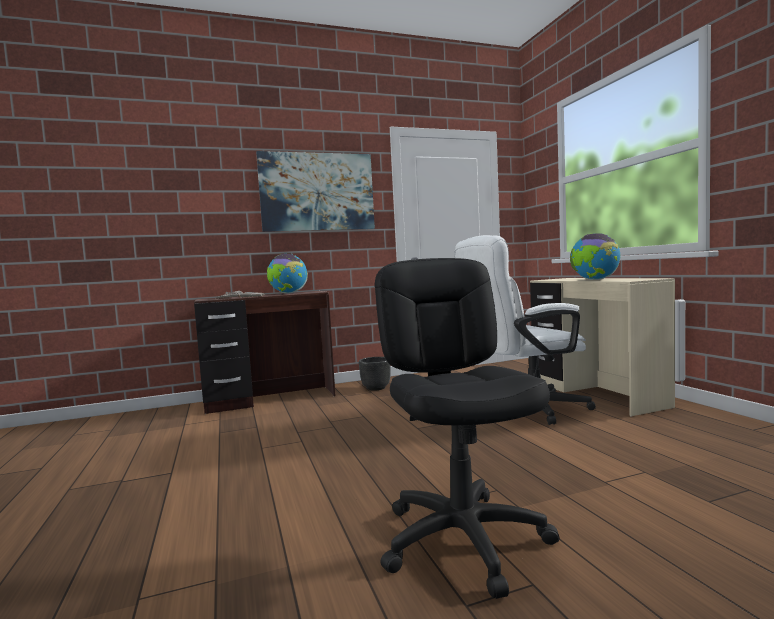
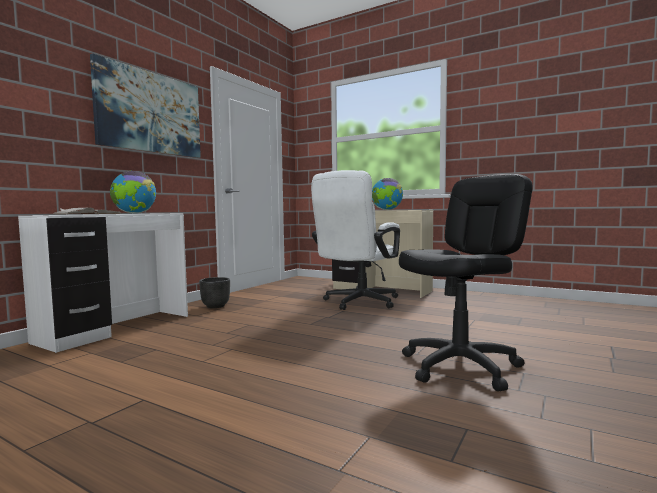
camera: 40 degrees left, 0 degrees up
brown desk [194,291,335,414] -> white desk [18,213,188,353]
black office chair [375,258,560,599] -> black office chair turned 105 degrees clockwise [399,174,533,391]

